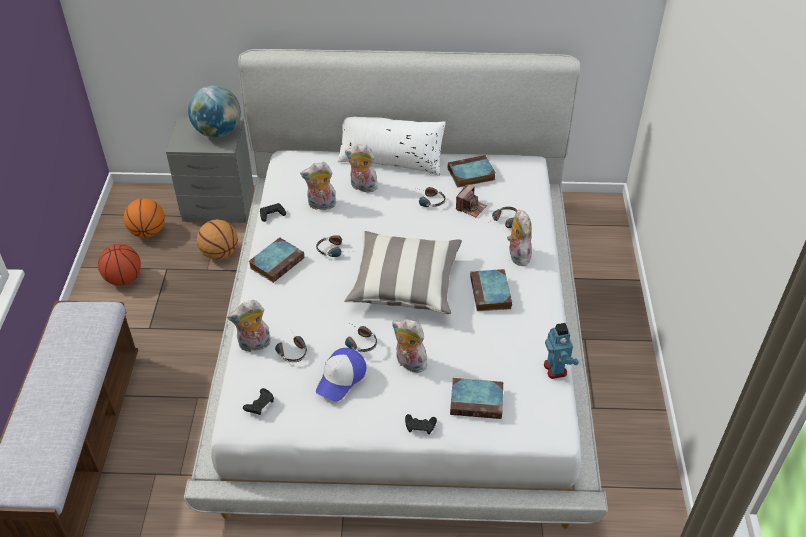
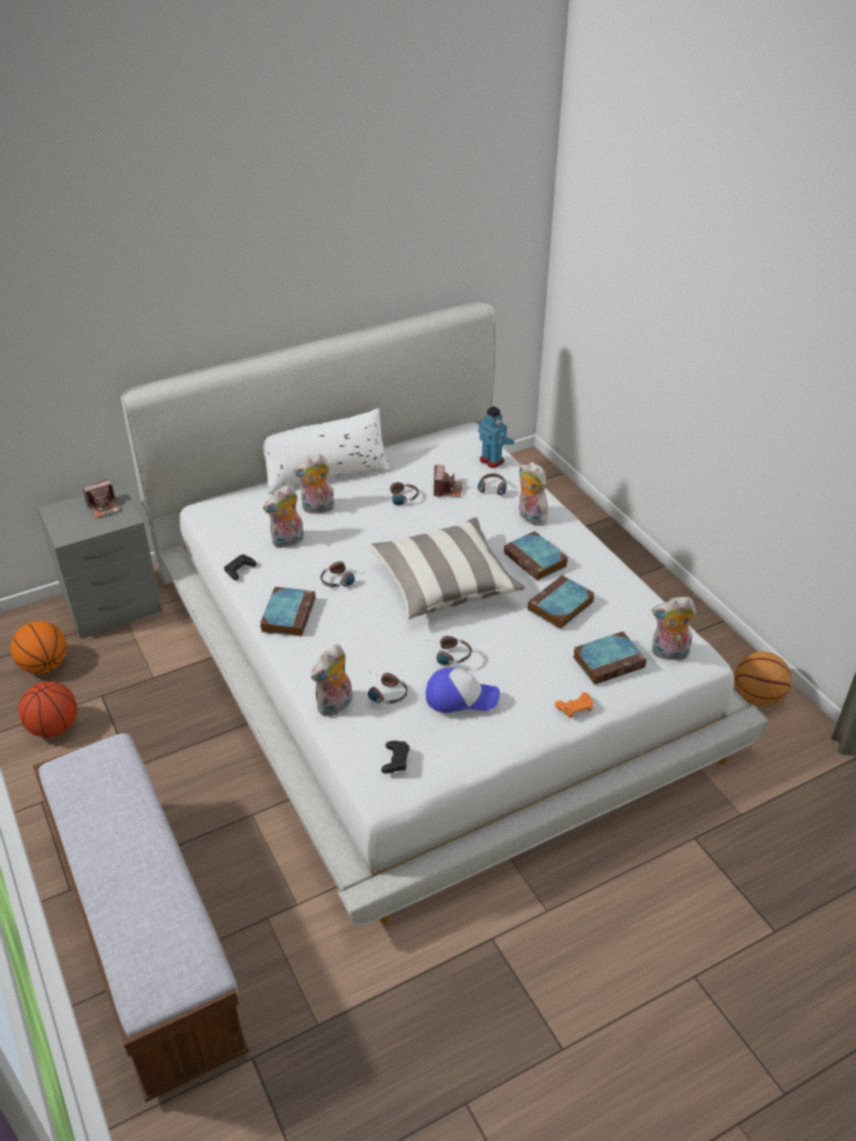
camera: 30 degrees left, 5 degrees down
globe [188,85,241,138] -> camera [83,479,121,518]
basketball [197,219,238,260] -> basketball moved to [735,651,792,706]
cap [316,348,366,401] -> cap turned 90 degrees counterclockwise [426,668,500,713]
plush toy [392,319,427,373] -> plush toy moved to [652,597,696,661]
black game controller [405,414,437,434] -> orange game controller [555,692,593,718]
book [448,155,496,187] -> book moved to [528,575,595,629]
toy robot [544,323,579,379] -> toy robot moved to [478,406,515,468]

